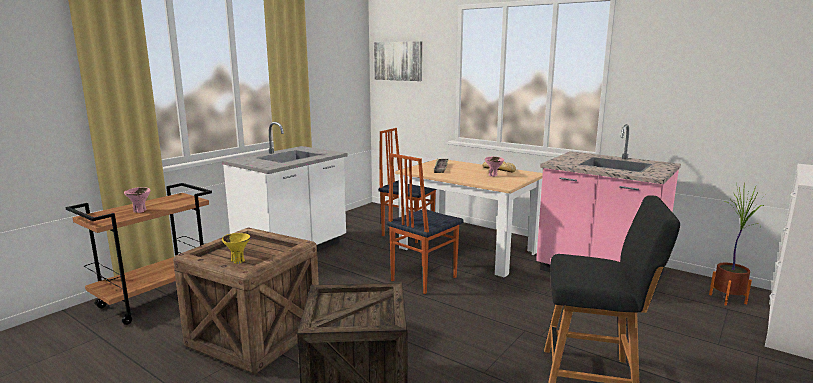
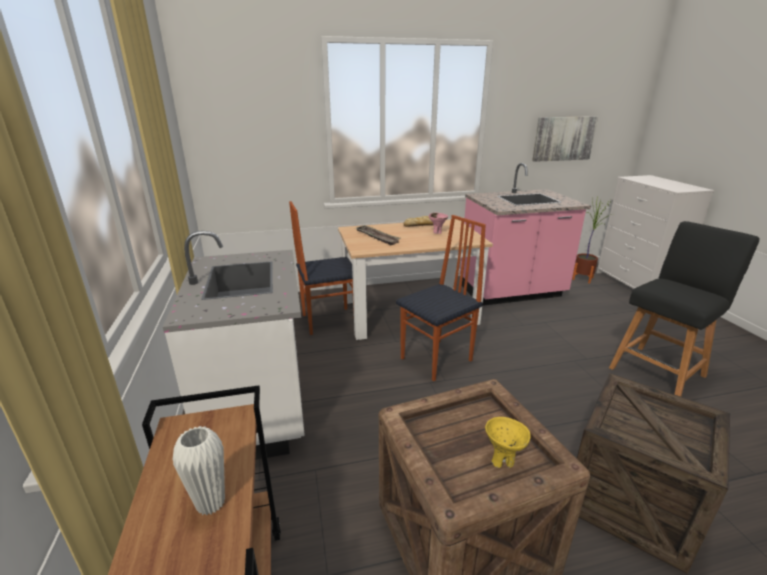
camera: 50 degrees left, 10 degrees up
pink bowl [124,187,151,213] -> white vase [173,426,225,516]
picture [374,41,422,81] -> picture moved to [532,116,598,162]
chair [387,153,463,294] -> chair turned 120 degrees counterclockwise [396,215,486,381]

